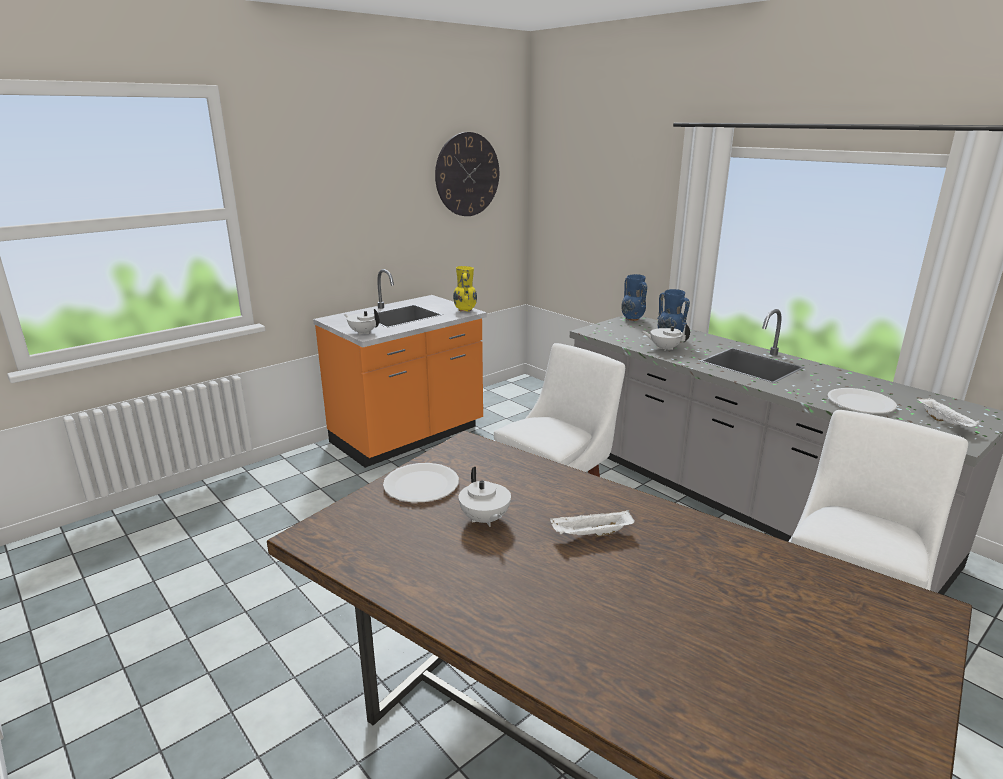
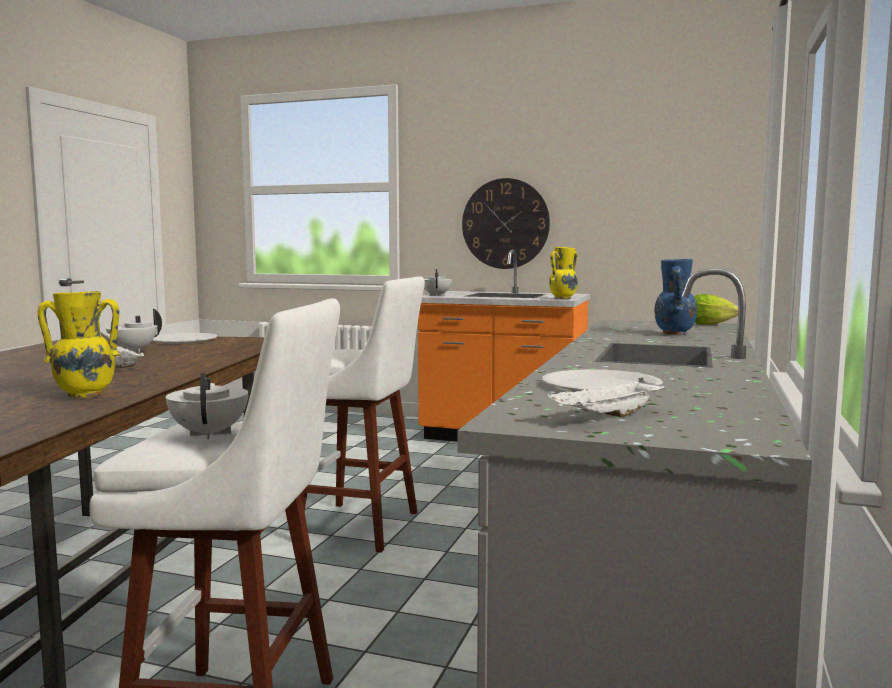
camera: 60 degrees right, 15 degrees down
wall clock [435,132,499,216] -> wall clock moved to [462,178,550,269]
blue vase [621,274,647,321] -> lettuce [694,294,739,325]
white teapot [642,324,690,350] -> white teapot moved to [166,373,248,439]
none -> yellow vase [37,291,120,398]

